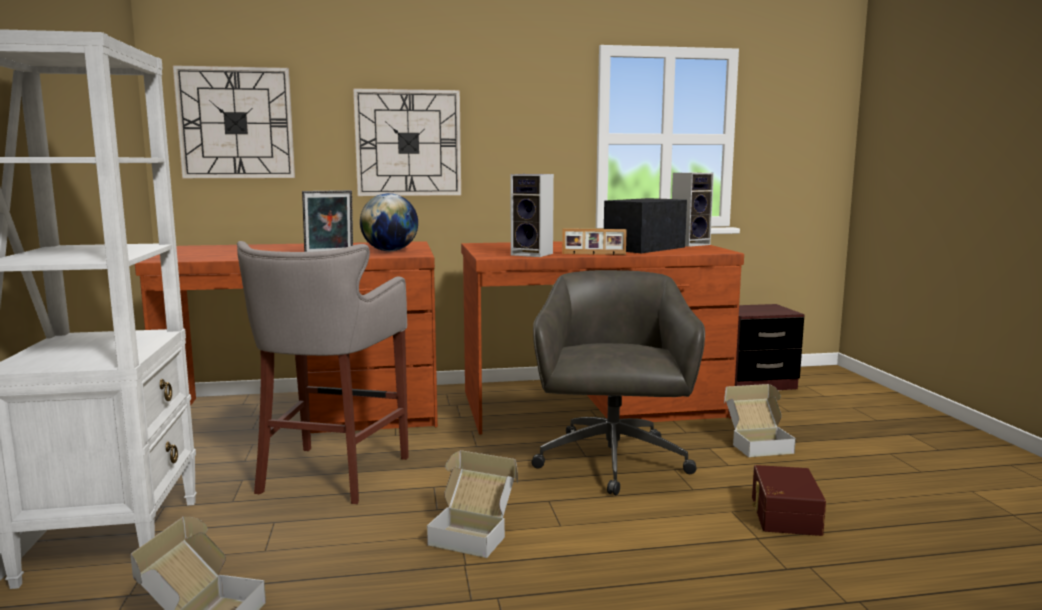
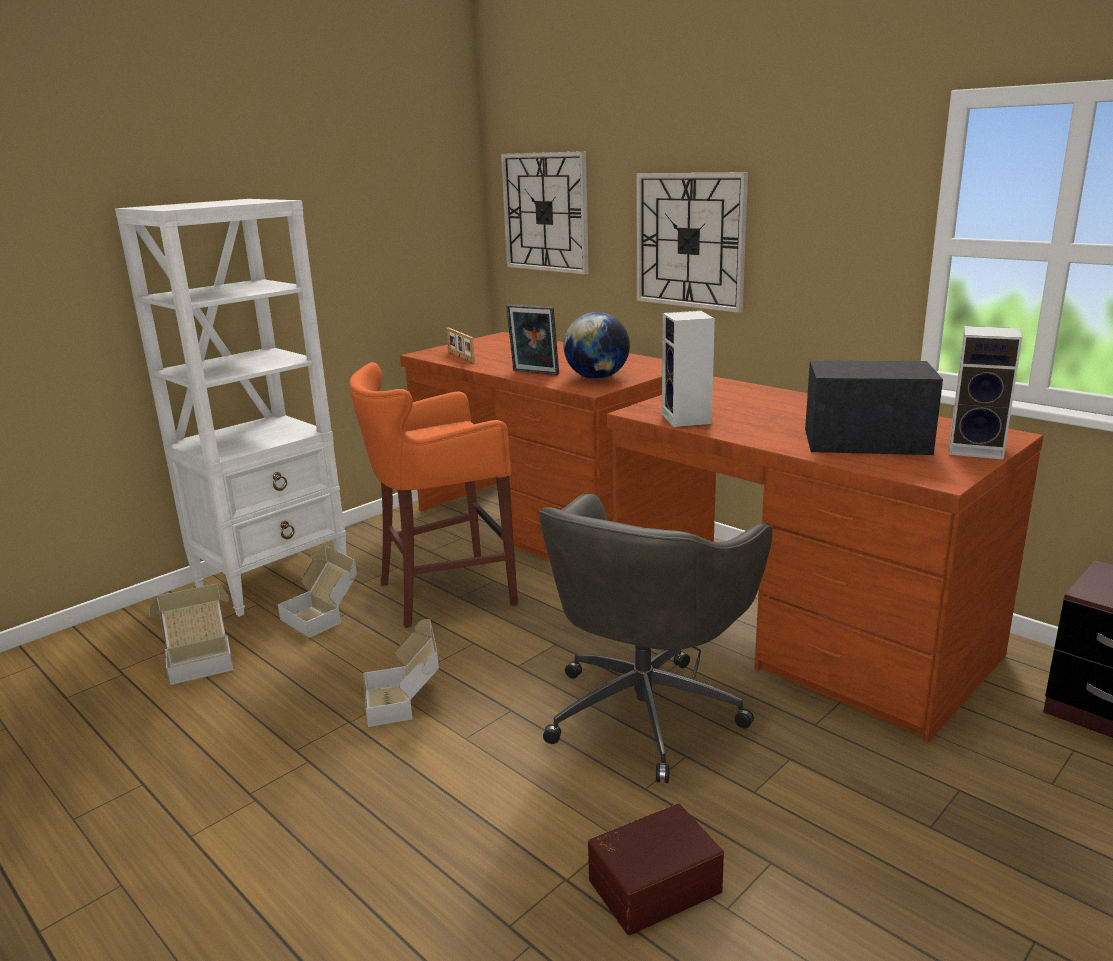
camera: 55 degrees right, 10 degrees up
grey stool [237,241,409,504] -> orange stool [349,362,518,628]
grey office chair [532,270,705,496] -> grey office chair turned 150 degrees clockwise [538,494,772,783]
picture frame [562,228,627,255] -> picture frame moved to [446,327,475,363]
cardboard box [724,384,796,457] -> cardboard box moved to [278,546,357,638]

